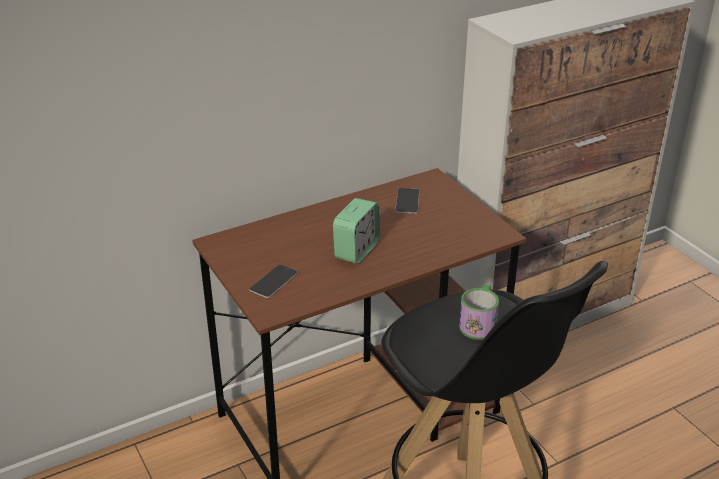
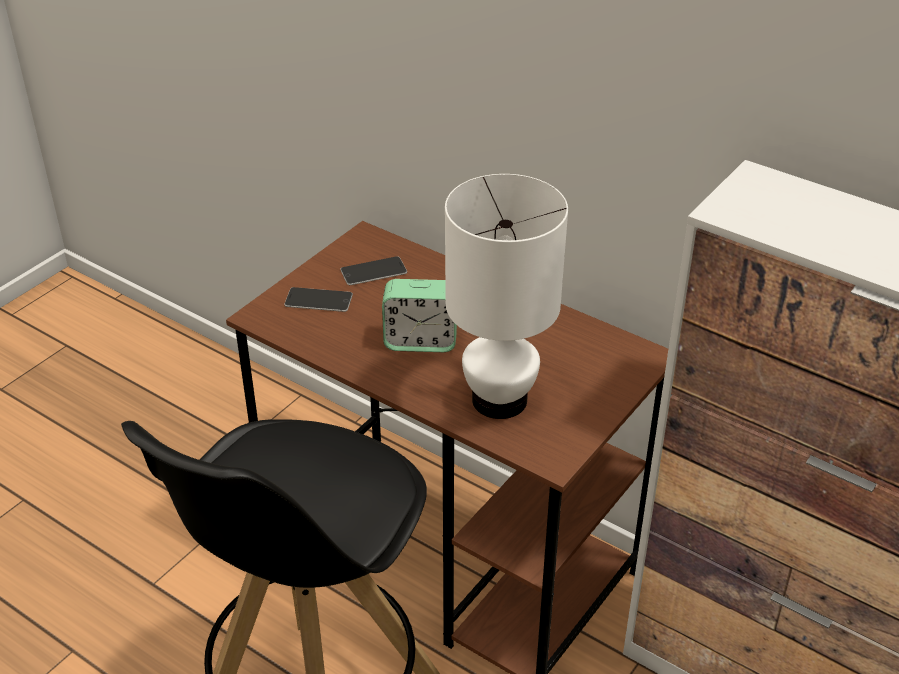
camera: 65 degrees right, 5 degrees up
phone [395,188,420,214] -> phone moved to [340,256,407,285]
mug [459,284,499,340] -> none
none -> white table lamp [445,174,568,419]

